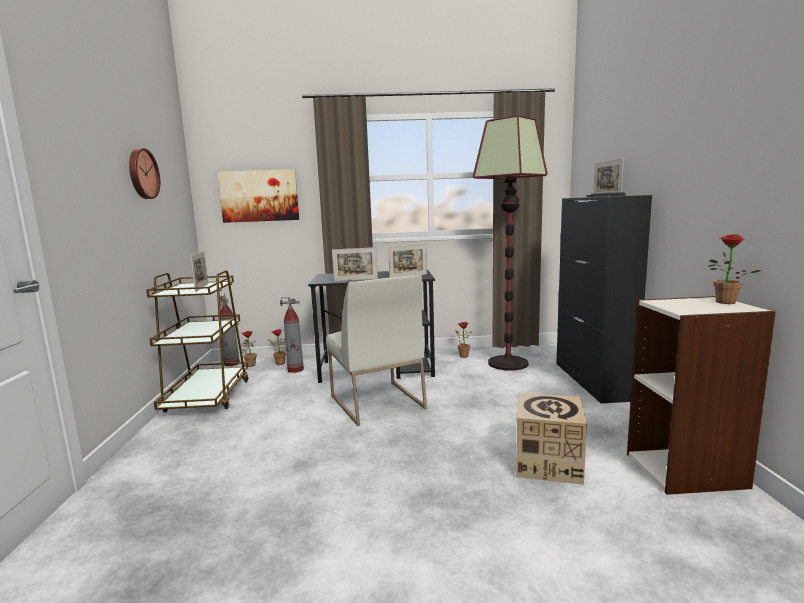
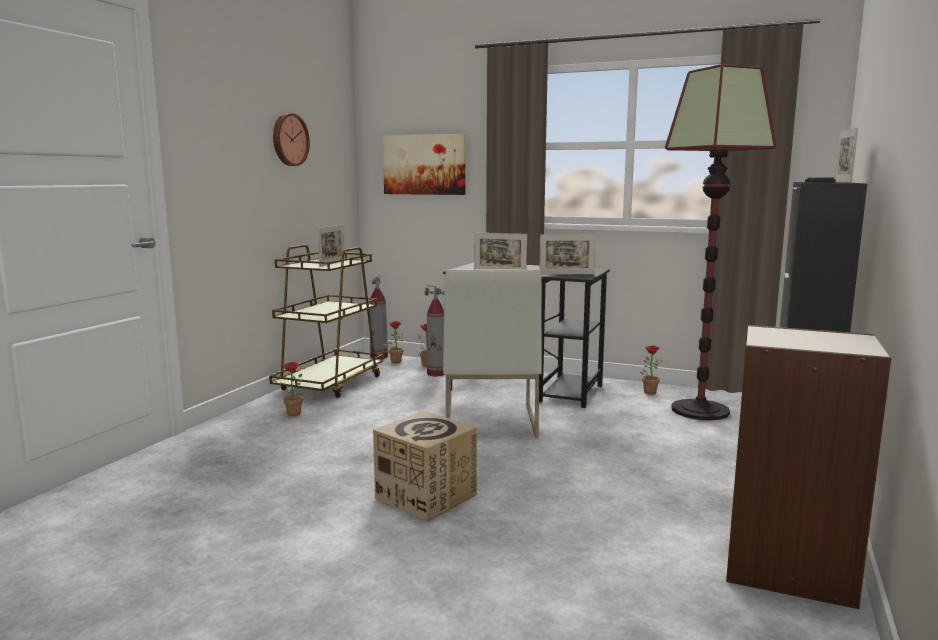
camera: 25 degrees right, 0 degrees up
cardboard box [516,393,587,485] -> cardboard box moved to [373,411,477,521]
potted plant [708,234,762,304] -> potted plant moved to [271,362,304,416]

